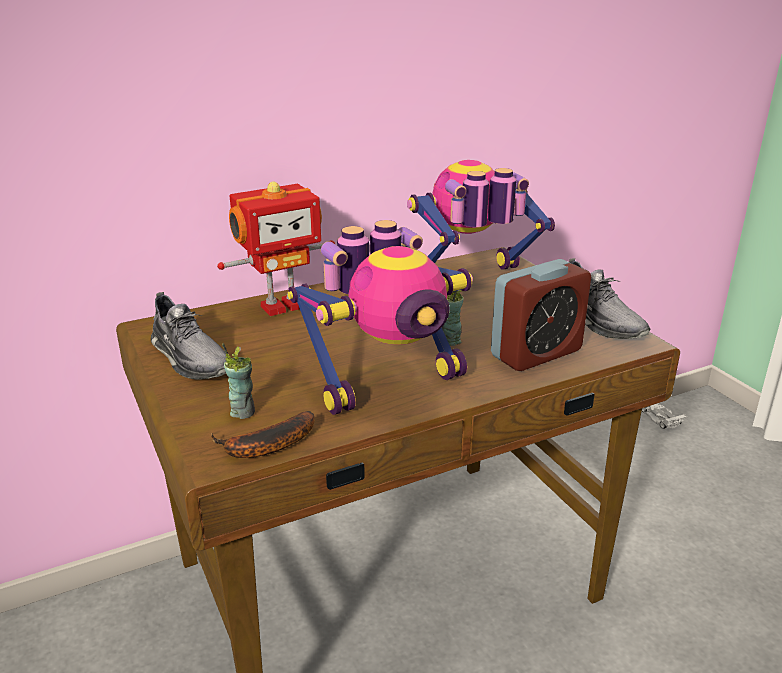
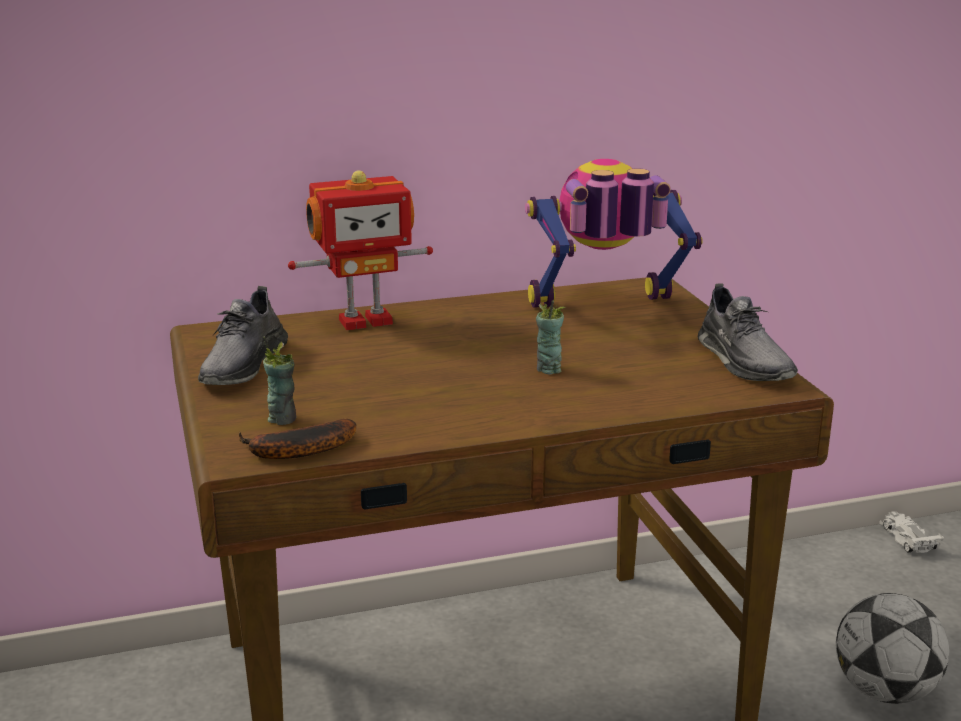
camera: 10 degrees right, 5 degrees down
grey shoe [151,292,227,379] -> grey shoe turned 45 degrees clockwise [198,286,288,385]
toy robot [288,220,473,415] -> none
alarm clock [491,259,591,371] -> none
none -> football [836,593,949,704]

